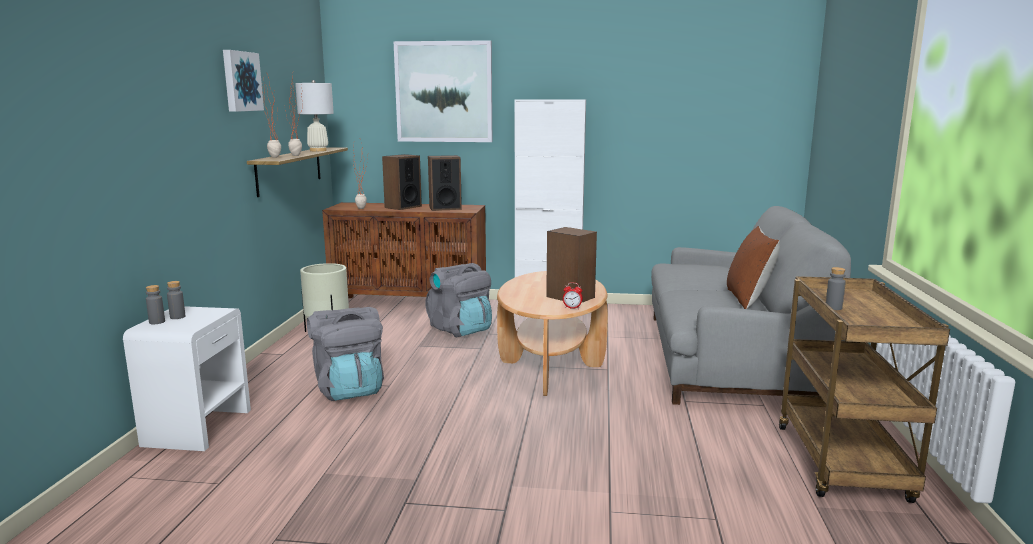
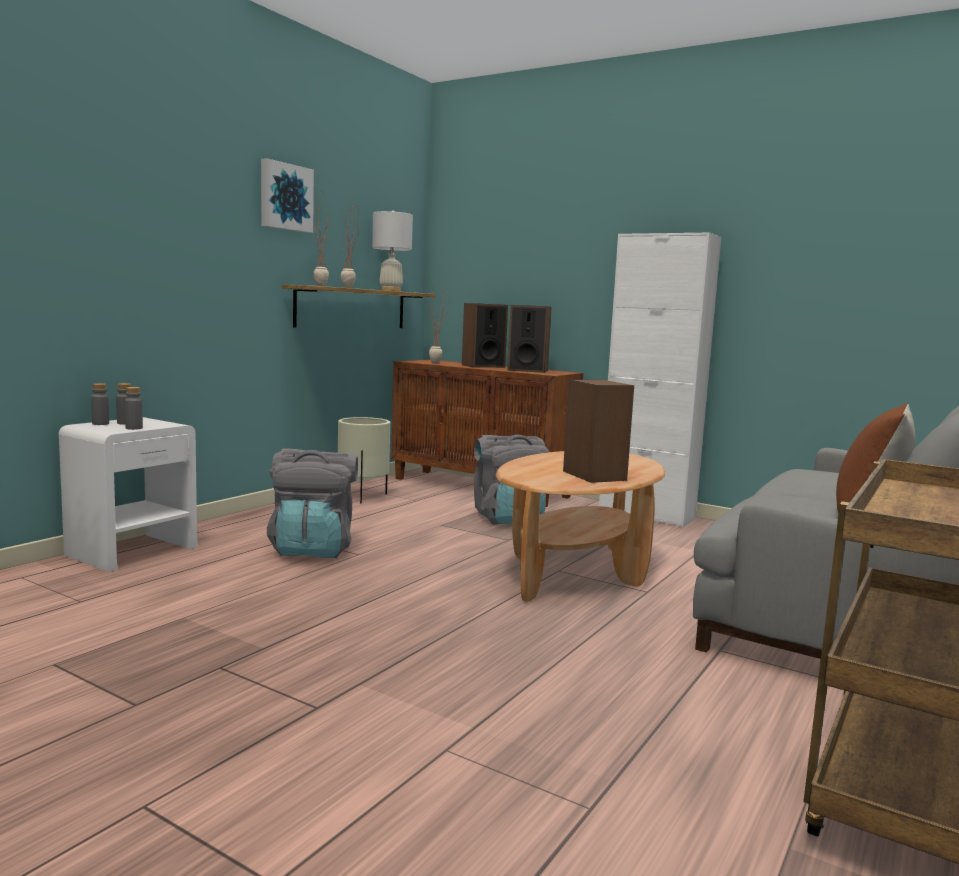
camera: 25 degrees right, 5 degrees down
picture [393,40,492,142] -> none
alarm clock [563,282,583,309] -> none
grey bottle [826,267,846,310] -> grey bottle moved to [125,387,143,430]

